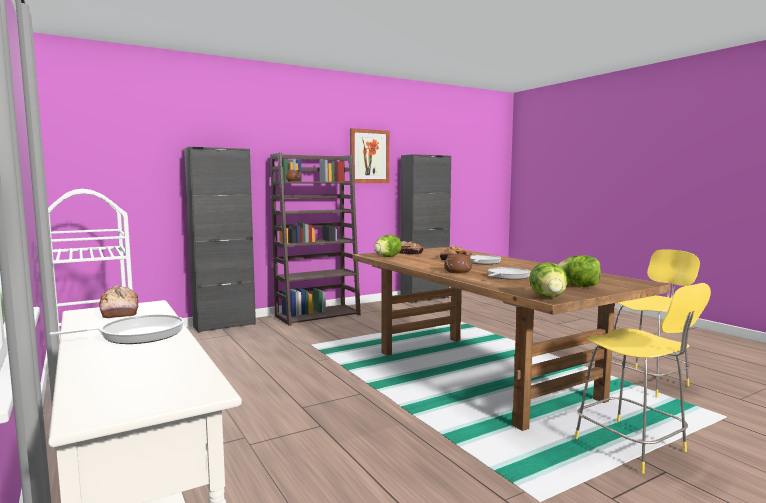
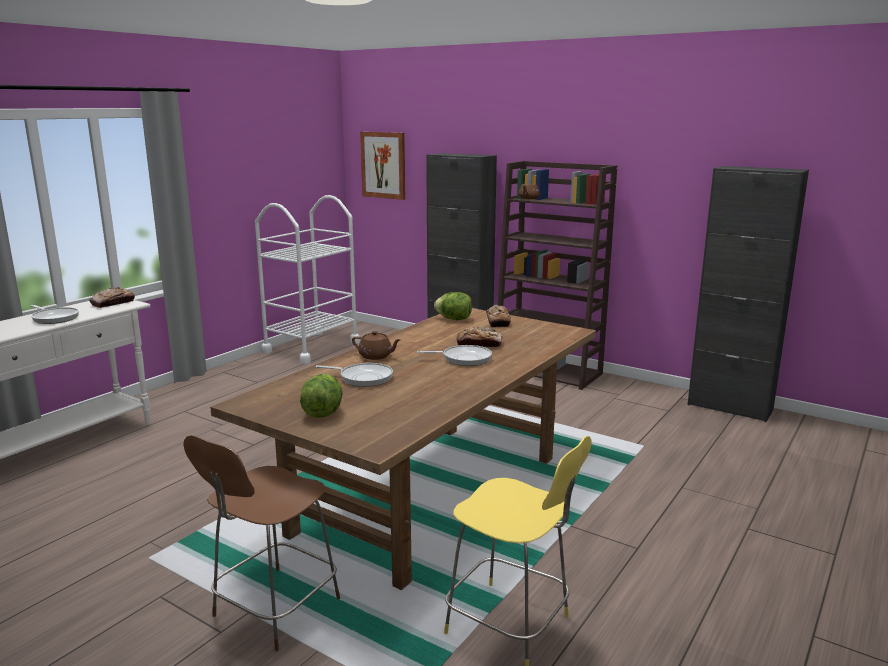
camera: 65 degrees right, 10 degrees up
picture [350,128,389,183] -> picture moved to [360,132,406,200]
lettuce [529,262,568,298] -> none
yellow stool [575,283,711,473] -> brown stool [183,435,340,651]

